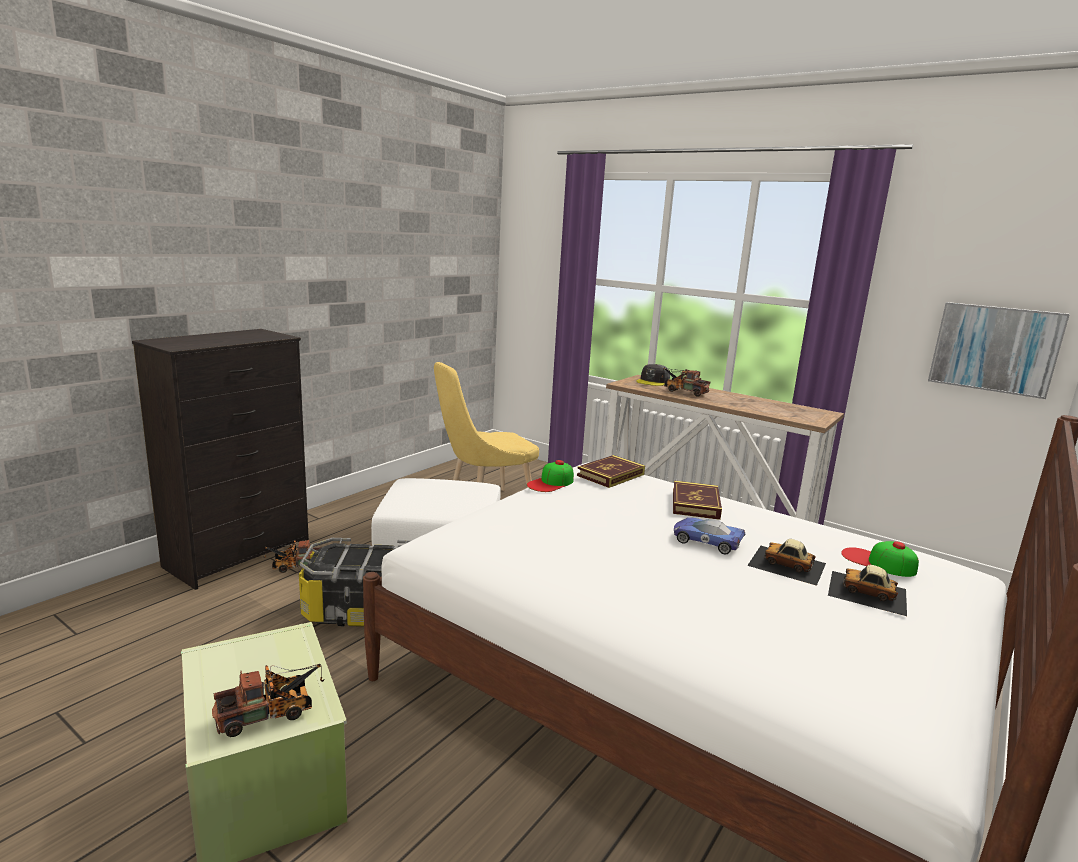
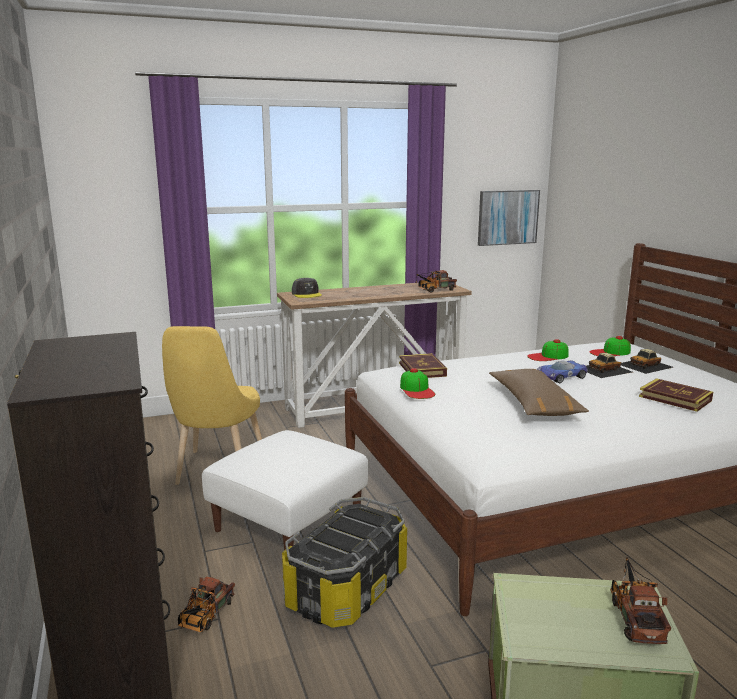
camera: 55 degrees left, 0 degrees up
toy truck [661,368,710,397] -> toy truck moved to [415,270,457,293]
book [673,480,722,520] -> book moved to [639,378,713,412]
none -> brown pillow [489,369,589,416]
none -> cap [527,339,569,361]

